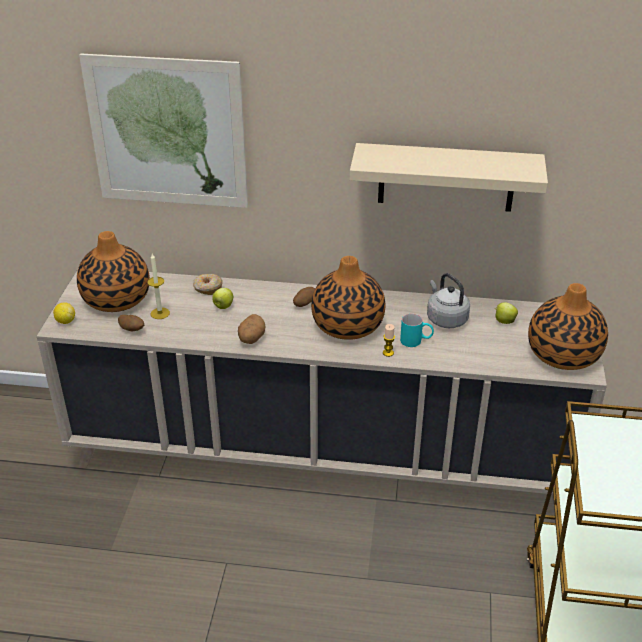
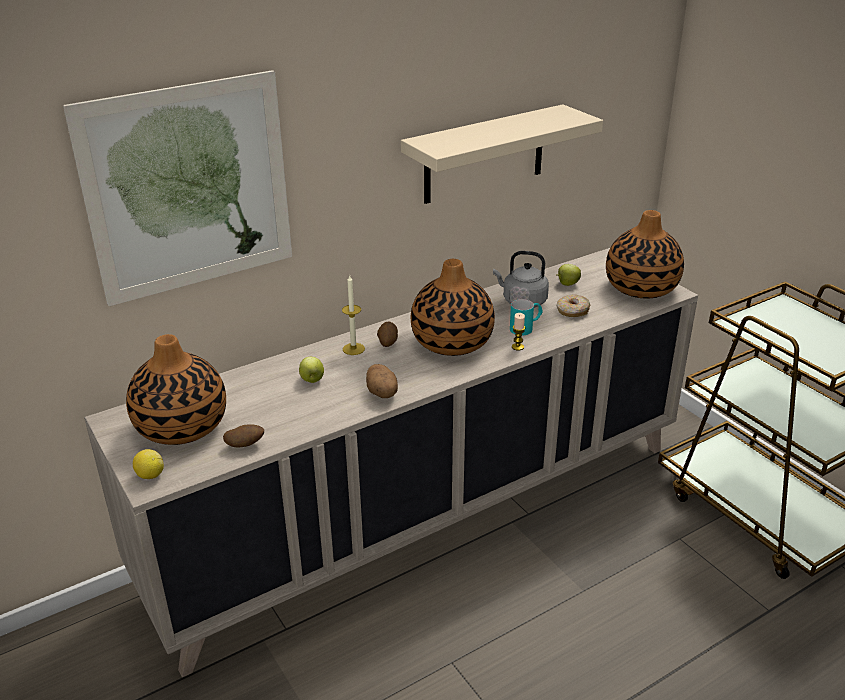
camera: 40 degrees left, 5 degrees down
candle [148,254,170,319] -> candle moved to [342,274,365,355]
donut [193,274,223,295] -> donut moved to [557,295,590,317]

